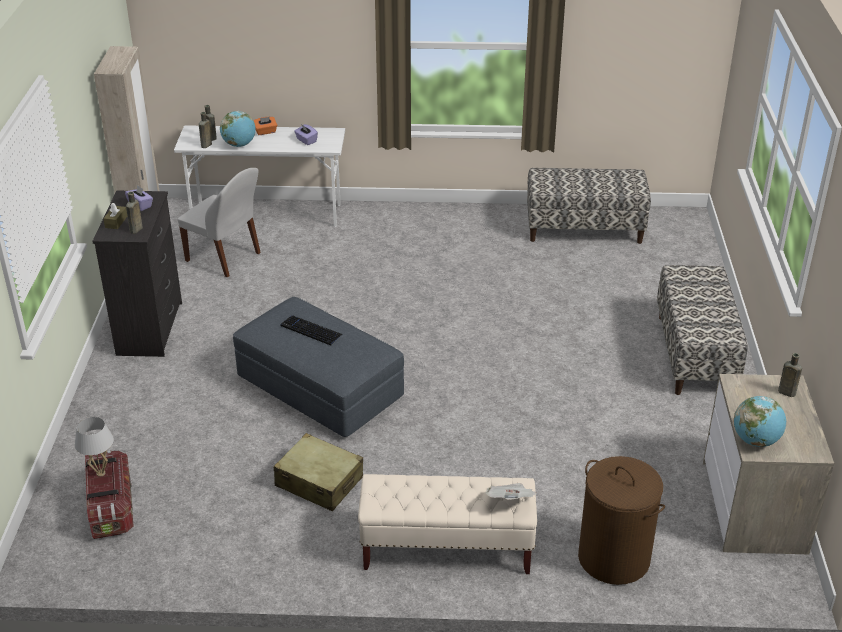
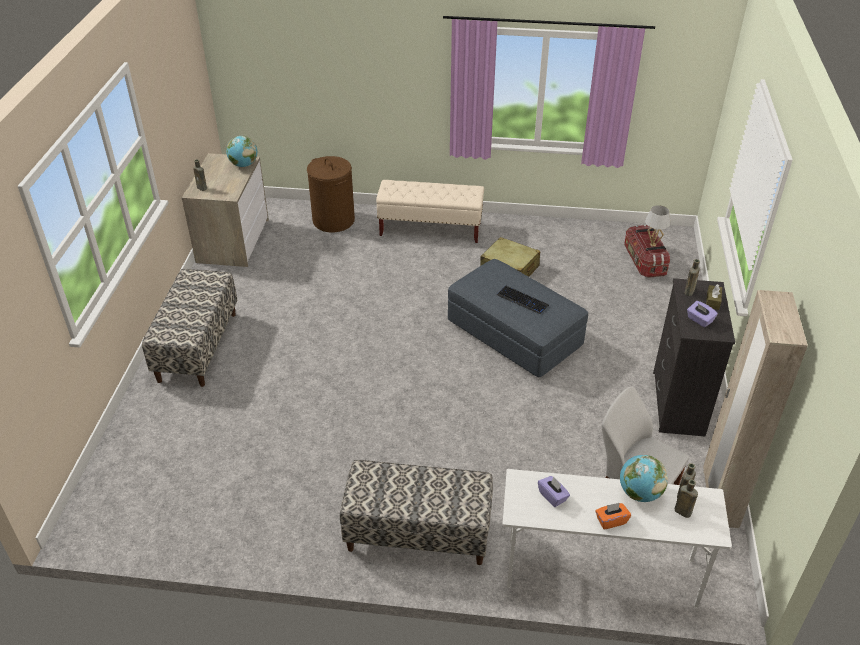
camera: 175 degrees left, 5 degrees up
newspaper [485,483,536,500] -> none
bench [527,168,651,244] -> bench moved to [340,460,493,565]

